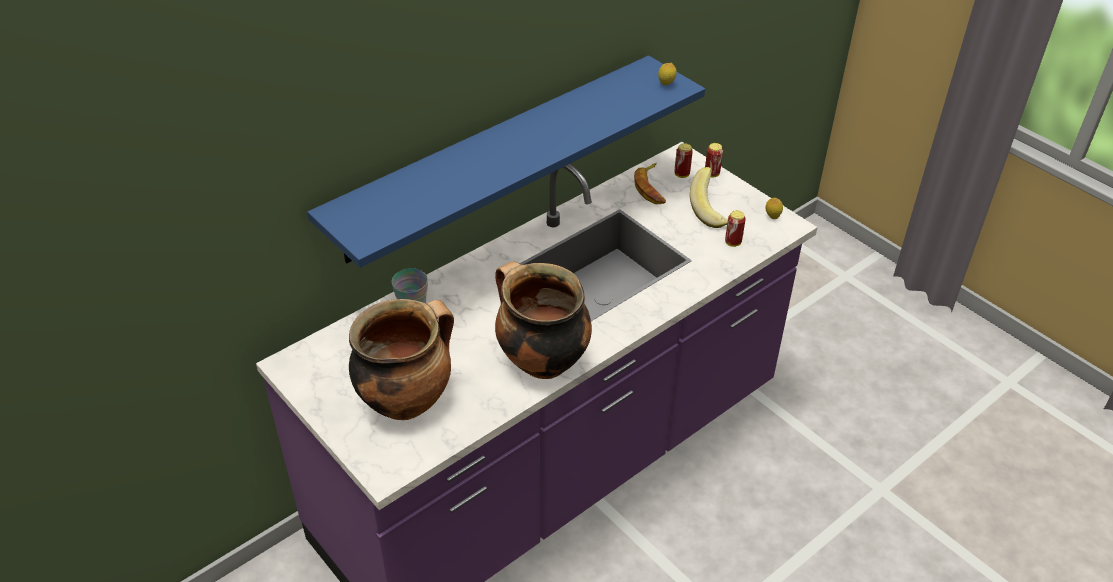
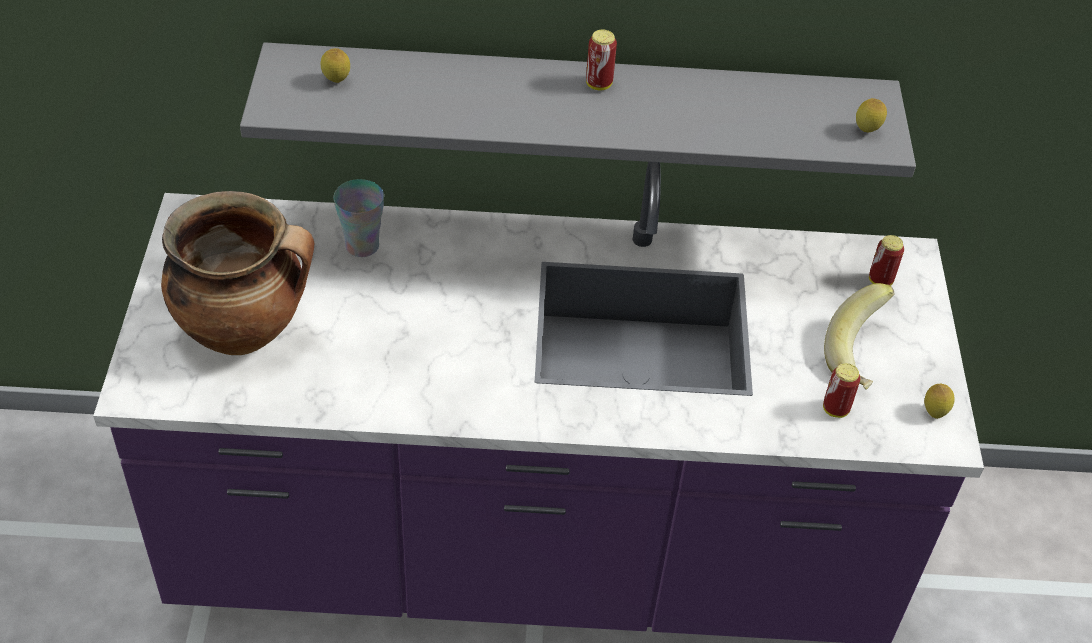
camera: 40 degrees right, 5 degrees up
blue shelf [307,56,705,268] -> grey shelf [240,42,916,177]
cooking pot [495,262,592,379] -> none
banana [634,163,666,204] -> none
can [705,143,723,178] -> can moved to [586,29,617,90]
none -> lemon [321,48,350,83]

